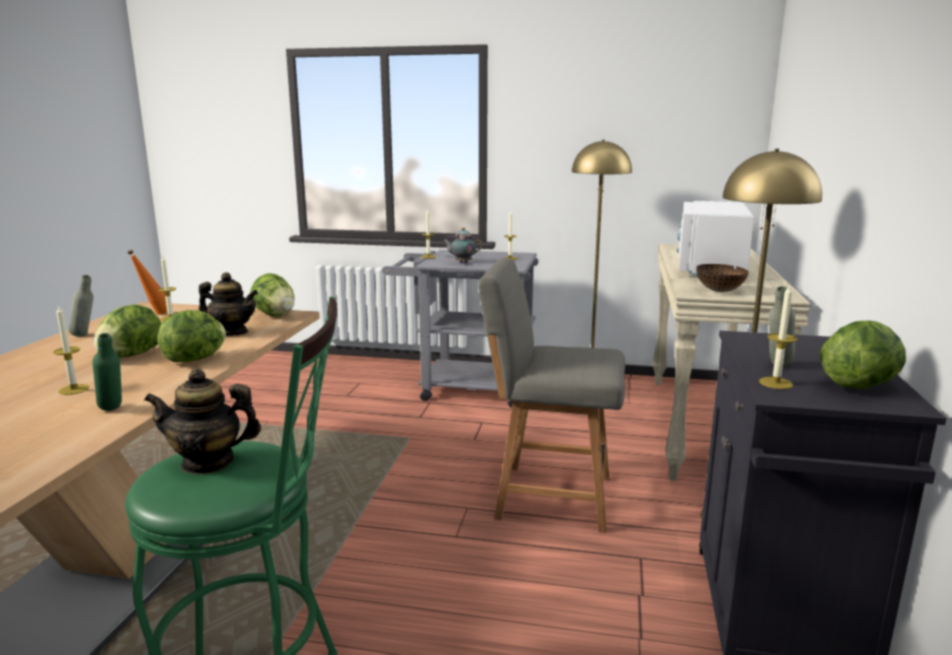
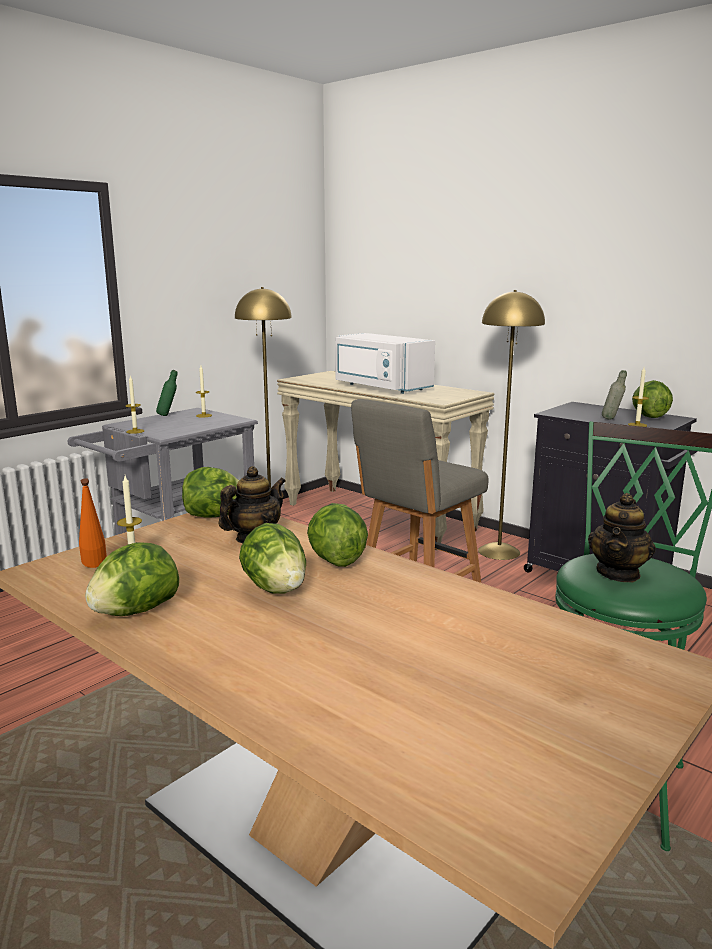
camera: 60 degrees left, 0 degrees up
candle [53,305,89,395] -> none
grey bottle [69,275,94,337] -> lettuce [85,542,179,616]
green bottle [93,333,122,411] -> green bottle moved to [156,370,178,416]
teapot [443,227,483,263] -> none
bowl [696,264,748,292] -> none

